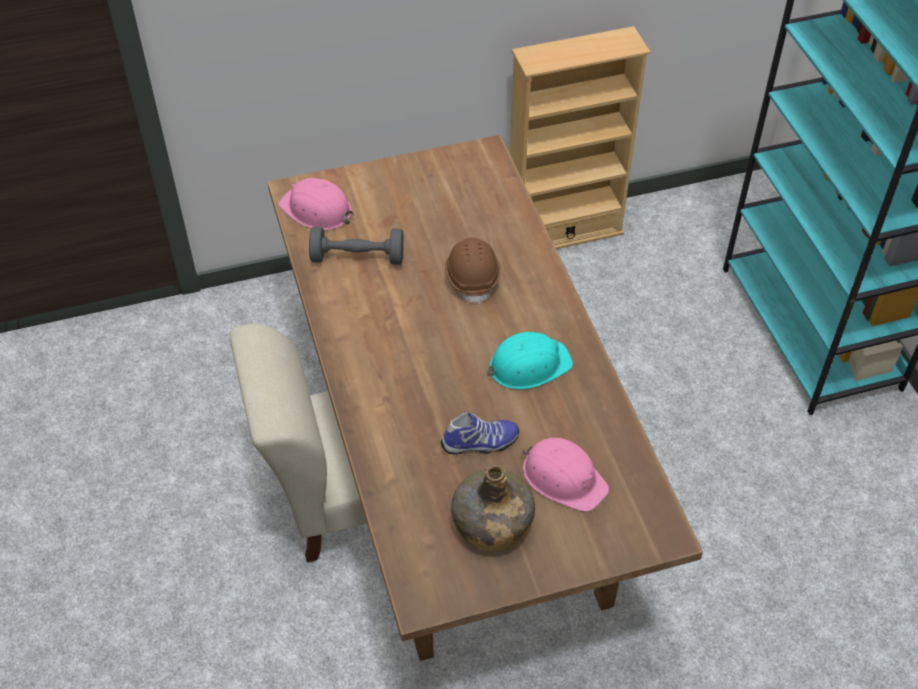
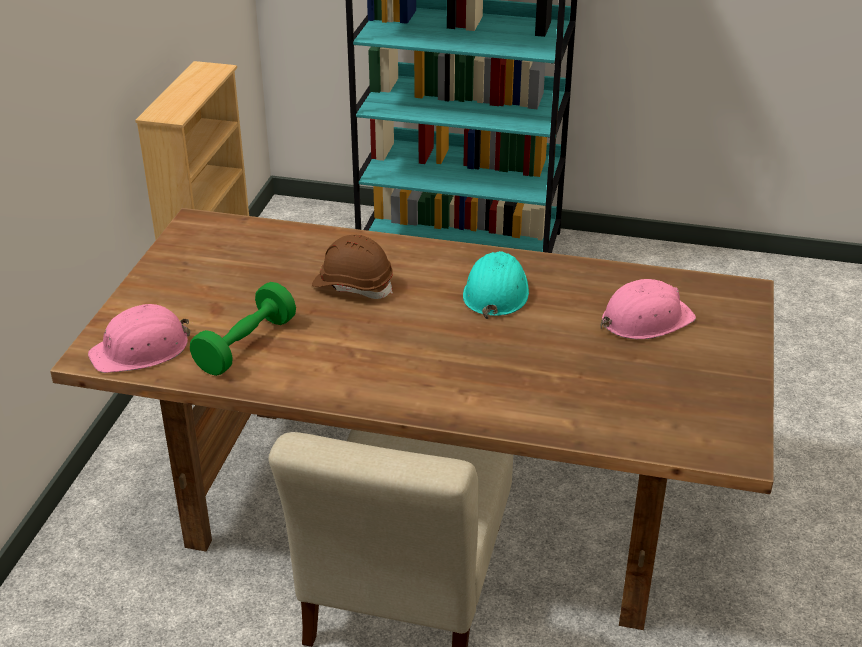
camera: 60 degrees left, 15 degrees down
grey dumbbell [309,227,404,265] -> green dumbbell [190,282,296,376]
shoe [441,412,519,455] -> none
green bottle [451,464,535,552] -> none

